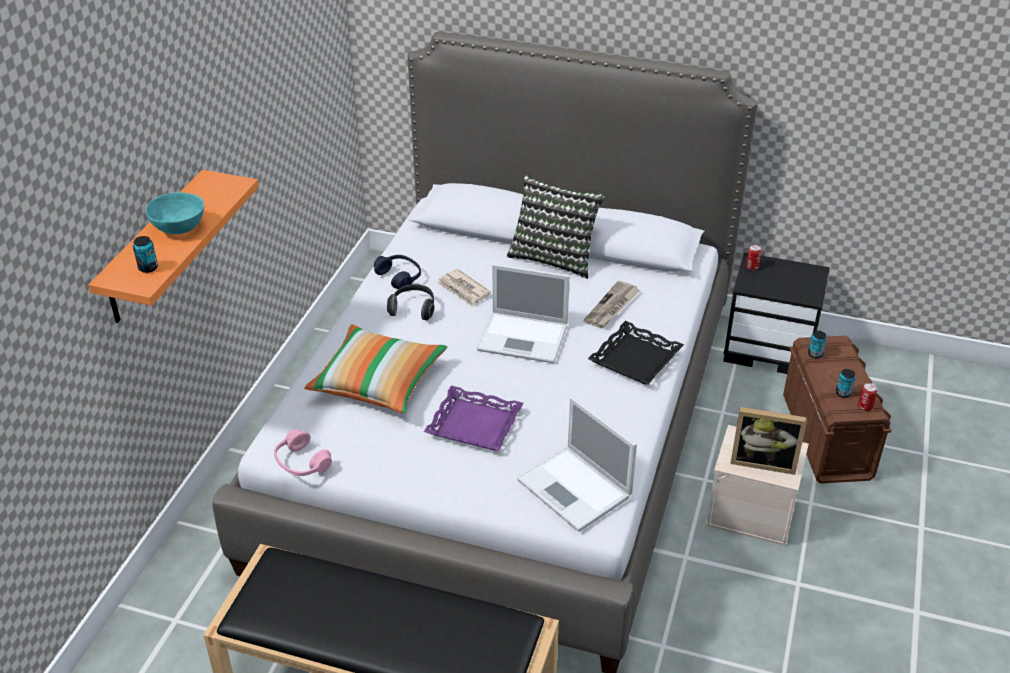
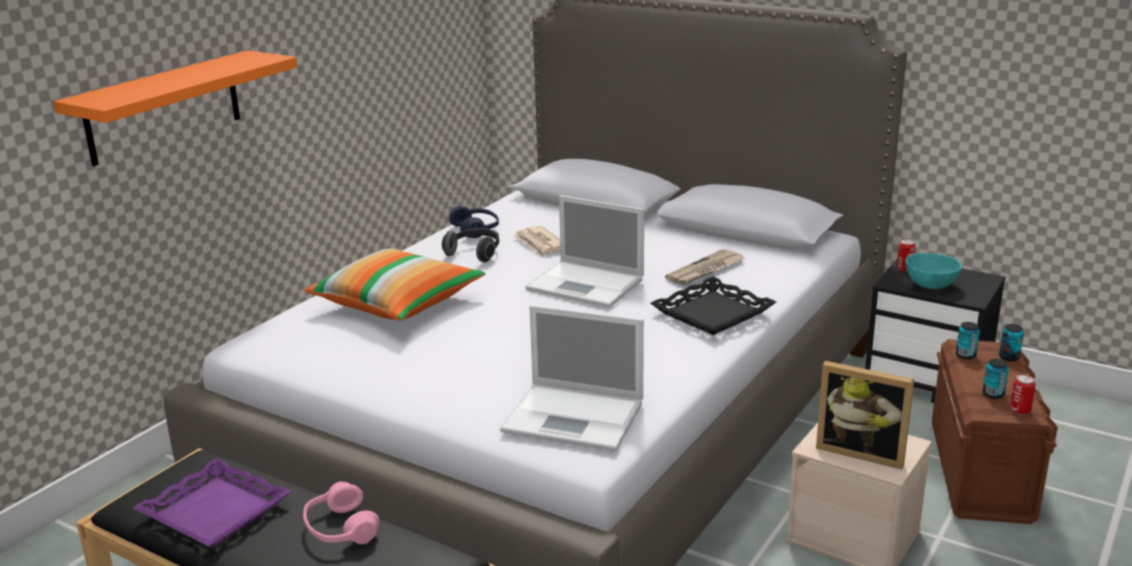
camera: 15 degrees right, 15 degrees down
can [133,236,158,273] -> can moved to [999,324,1024,362]
turquoise bowl [146,192,204,234] -> turquoise bowl moved to [905,253,962,289]
pink headphones [274,429,332,476] -> pink headphones moved to [303,481,379,544]
purple tray [424,386,523,451] -> purple tray moved to [133,458,292,548]
pillow [507,175,606,279] -> none
laptop [517,397,637,532] -> laptop turned 45 degrees counterclockwise [500,305,644,451]

